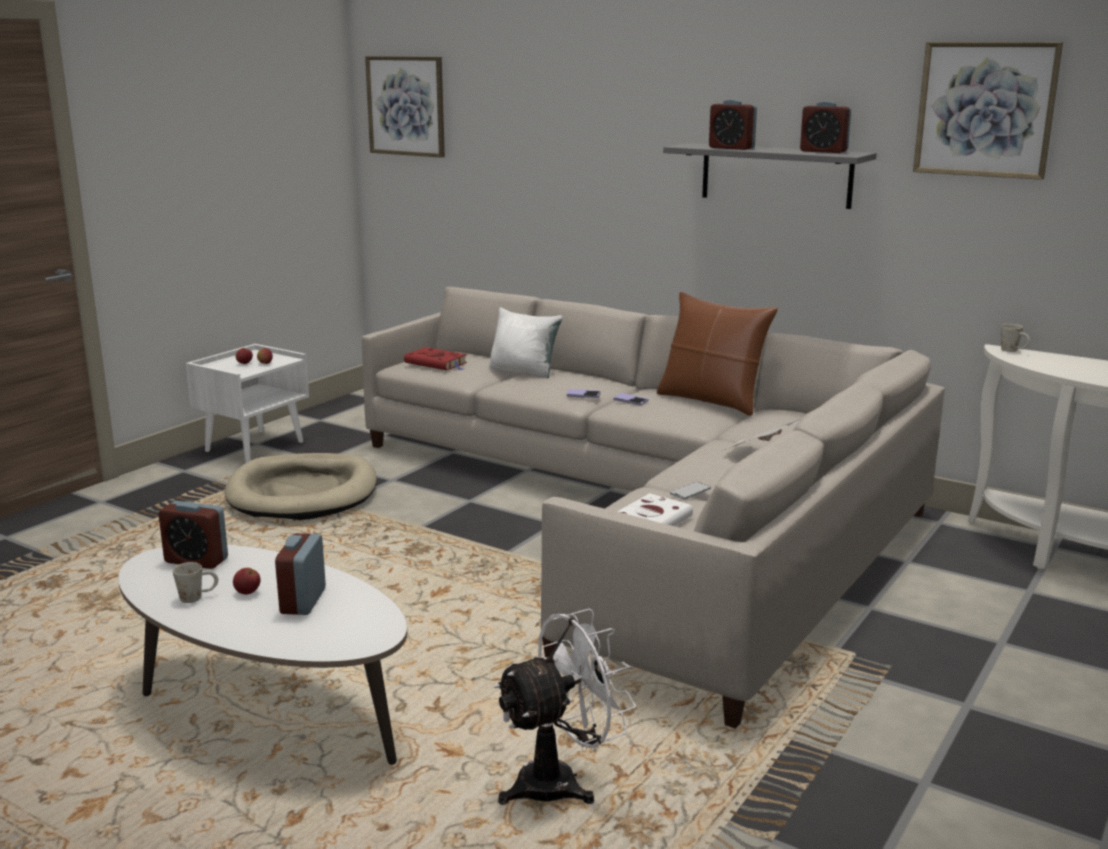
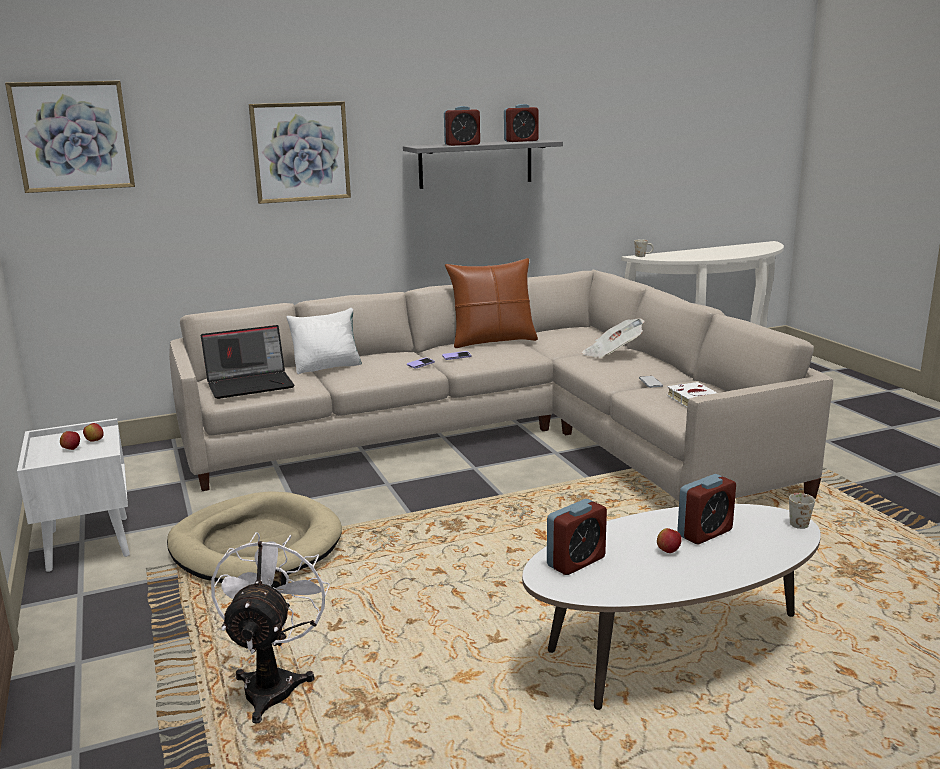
camera: 55 degrees left, 0 degrees up
white mug [173,562,218,603] -> white mug moved to [789,493,815,529]
alarm clock [275,533,326,615] -> alarm clock turned 75 degrees counterclockwise [677,474,736,544]
red book [404,347,467,370] -> laptop [201,325,294,399]
white fan [494,609,636,805] -> white fan moved to [211,532,330,724]
picture [913,42,1063,180] -> picture moved to [249,102,351,204]

